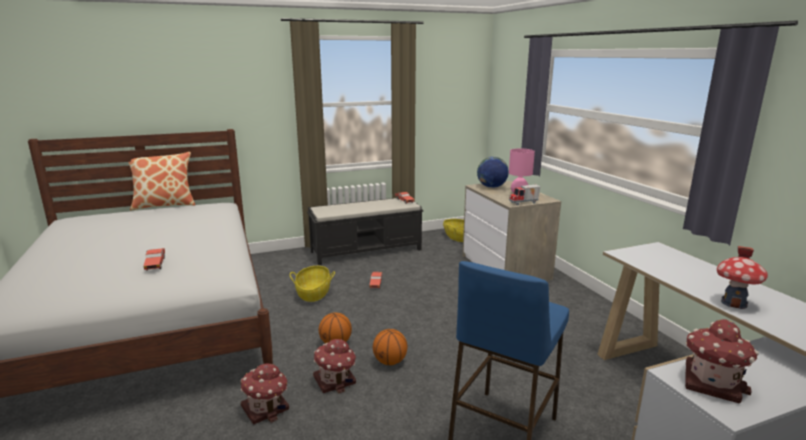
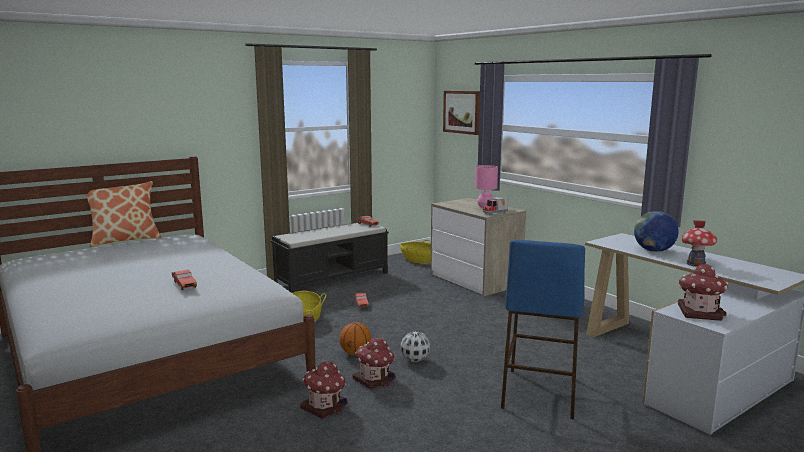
camera: 15 degrees left, 5 degrees down
basketball [373,329,408,365] -> football [400,331,430,362]
globe [477,157,509,188] -> globe moved to [634,211,679,252]
none -> picture [443,91,480,135]

